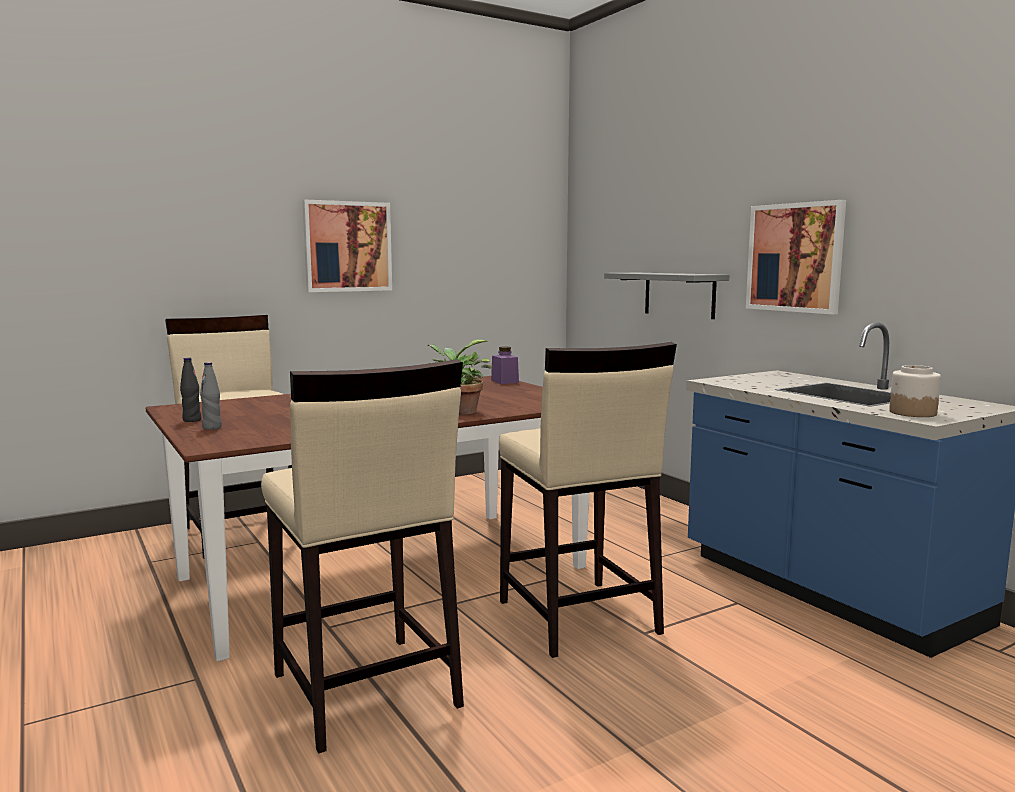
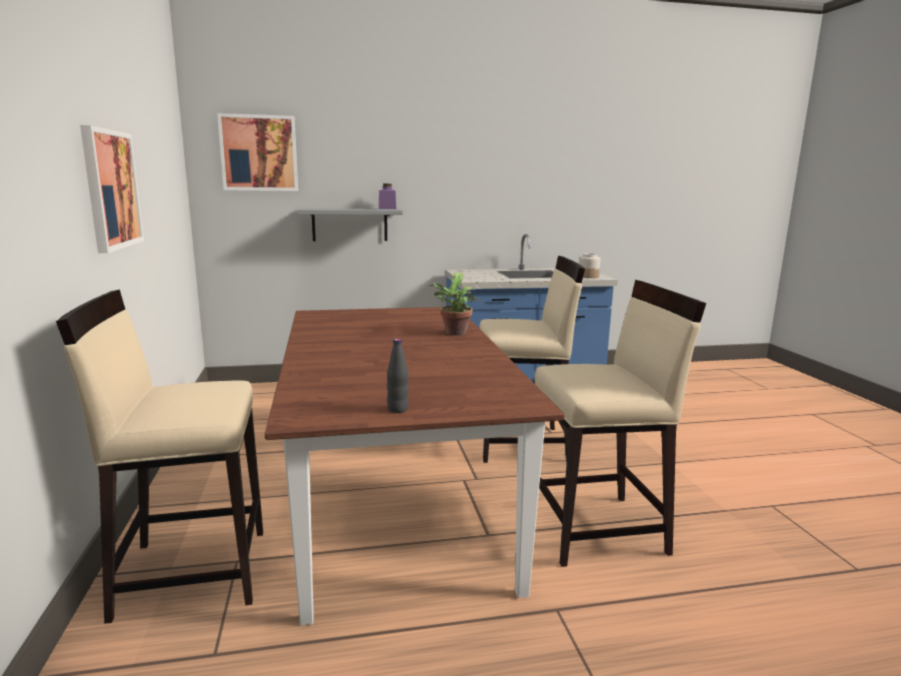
camera: 70 degrees left, 5 degrees up
grey bottle [200,362,222,430] -> none
purple jar [491,347,519,384] -> purple jar moved to [379,184,396,209]
picture [746,200,846,314] -> picture moved to [217,113,298,191]

